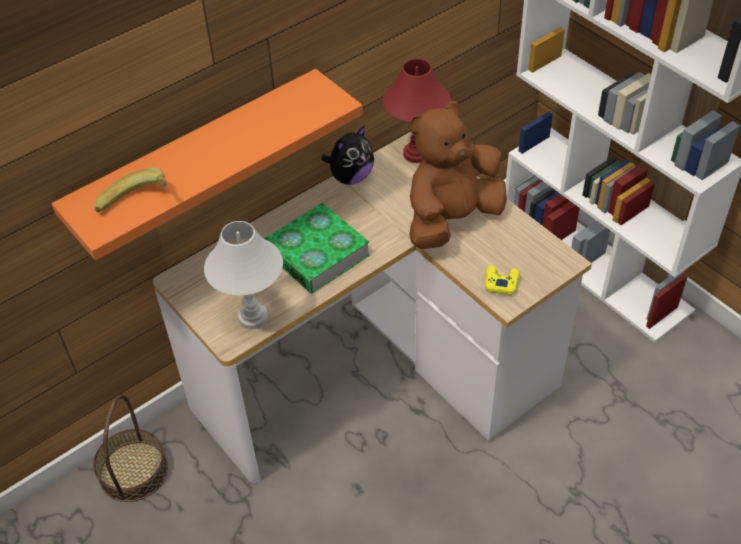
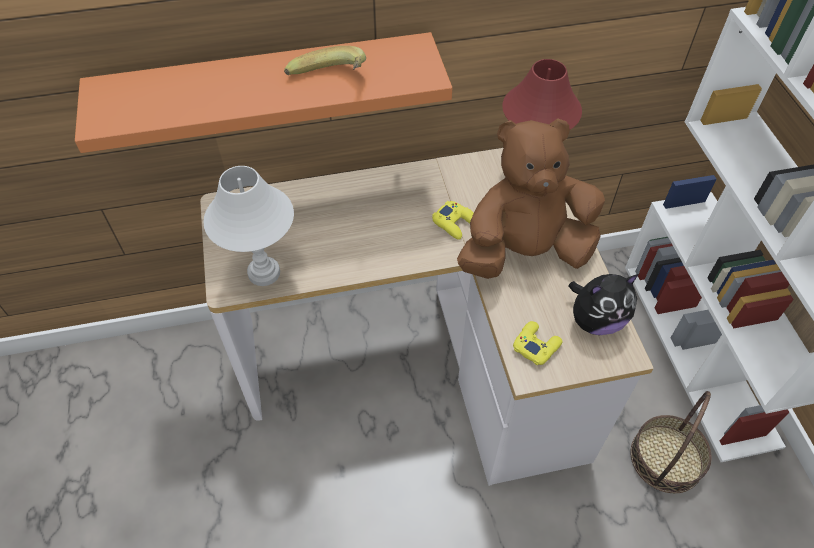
camera: 25 degrees right, 5 degrees up
basket [93,394,168,502] -> basket moved to [630,391,712,493]
banana [95,168,167,212] -> banana moved to [284,46,366,75]
book [264,203,370,294] -> none
plush toy [321,125,374,185] -> plush toy moved to [568,274,639,335]
none -> yellow game controller [432,201,474,240]

